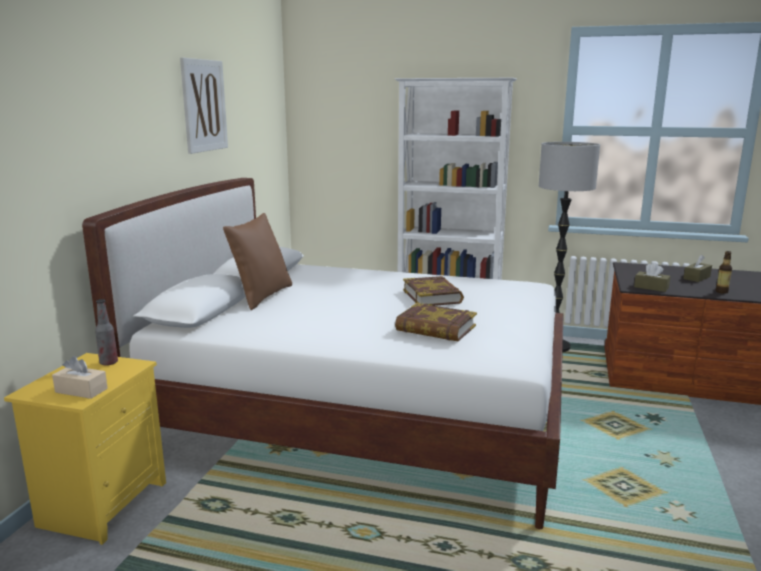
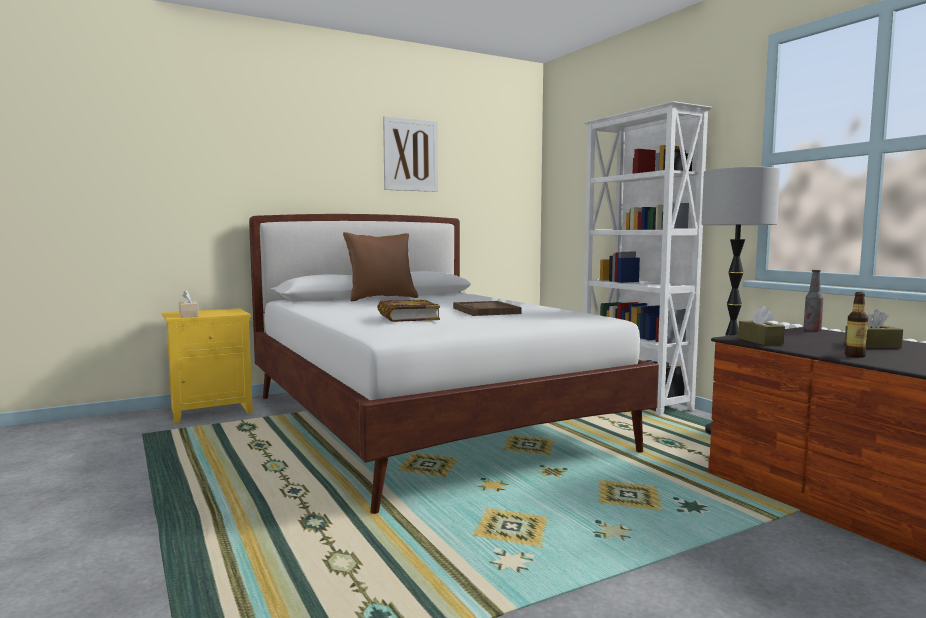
camera: 45 degrees right, 10 degrees down
bottle [95,299,118,366] -> bottle moved to [803,270,823,332]
book [403,276,464,306] -> brown tray [453,301,522,316]

